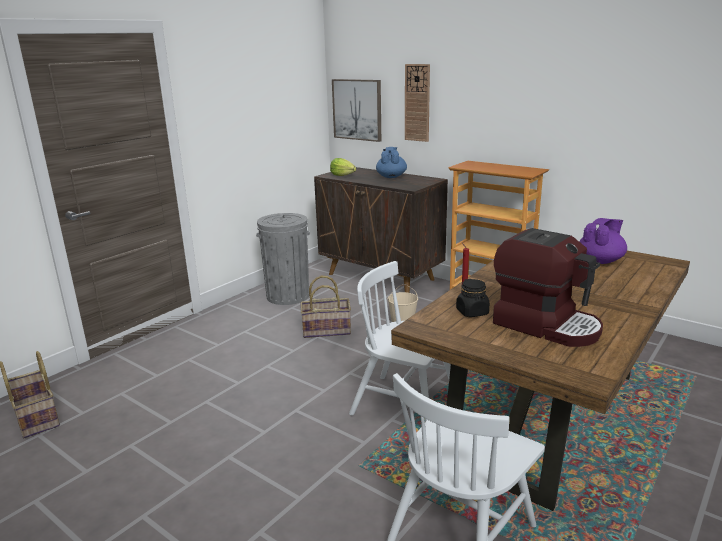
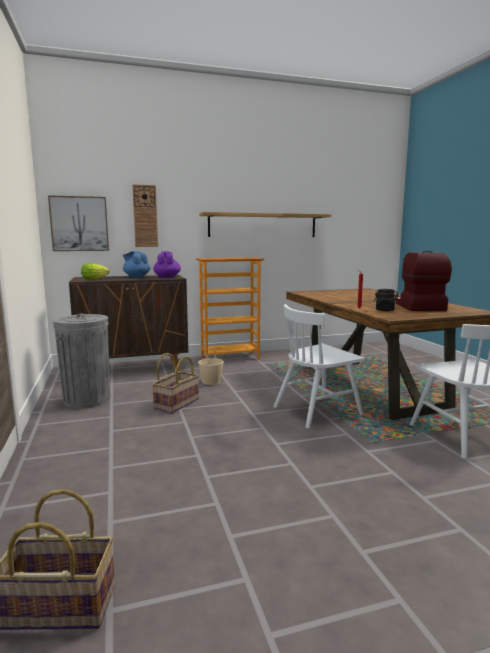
camera: 55 degrees left, 10 degrees down
coffee machine [493,228,603,347] -> coffee machine turned 75 degrees counterclockwise [395,251,452,311]
purple teapot [579,218,627,264] -> purple teapot moved to [153,251,181,278]
none -> shelf [199,212,332,237]

